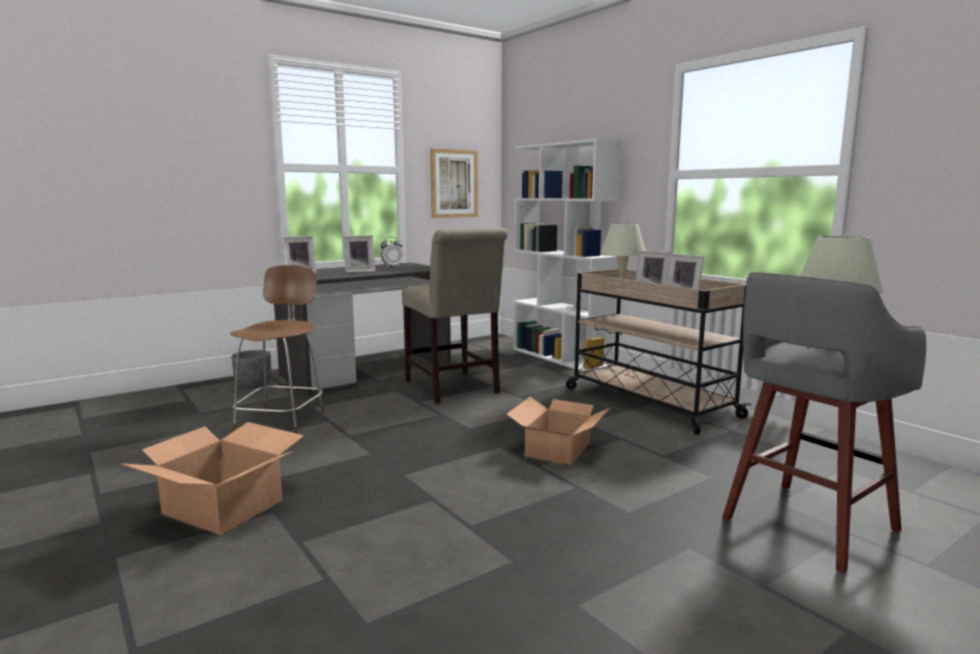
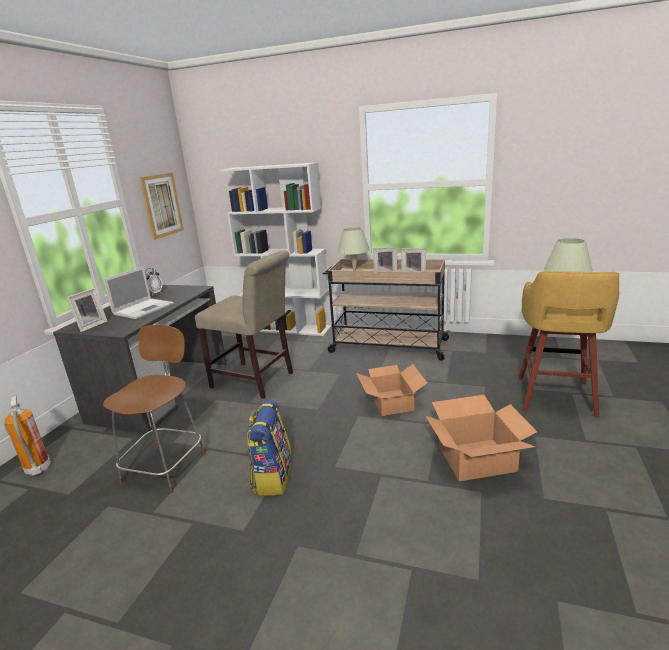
camera: 35 degrees left, 10 degrees up
cardboard box [120,422,304,535] -> cardboard box moved to [426,395,537,481]
brown chair [230,265,324,434] -> brown chair turned 45 degrees clockwise [103,325,206,494]
grey planter [231,350,271,389] -> none
picture frame [343,235,375,273] -> laptop [103,267,174,319]
grey stool [722,272,926,574] -> yellow stool [519,271,619,417]
none -> fire extinguisher [4,395,51,476]
none -> backpack [247,400,292,495]

